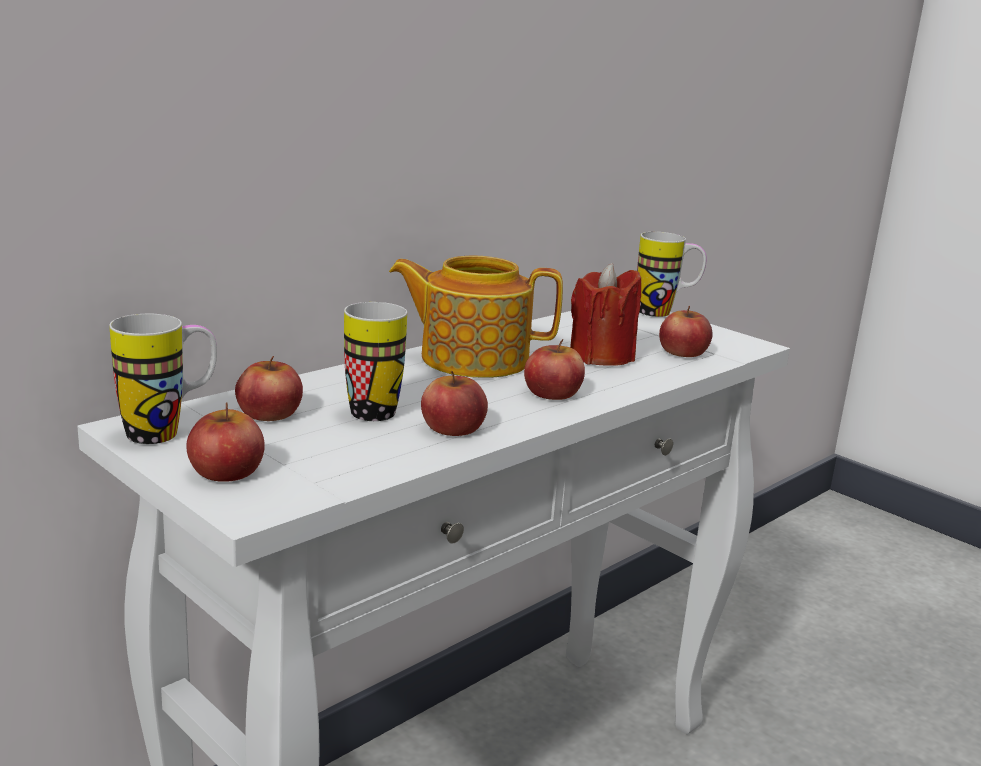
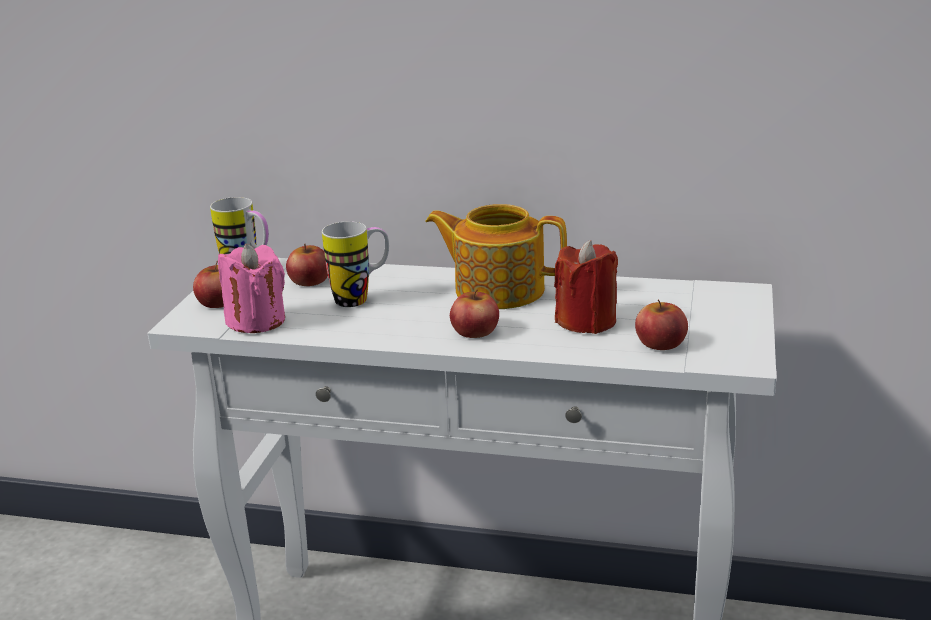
camera: 60 degrees right, 5 degrees up
teapot [389,256,563,378] -> teapot turned 45 degrees counterclockwise [425,204,567,309]
apple [421,370,488,436] -> none
mug [637,232,707,317] -> none
none -> pink candle [218,244,285,333]

